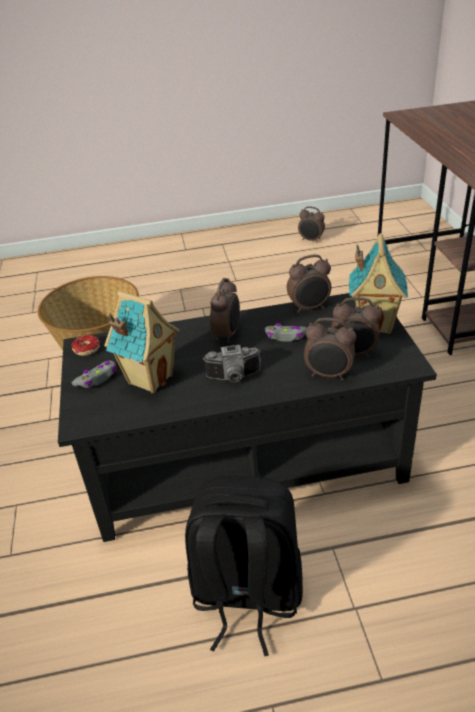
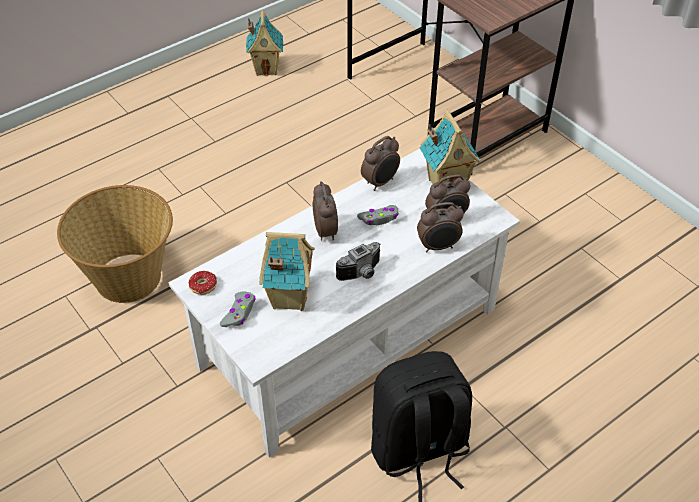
camera: 30 degrees left, 10 degrees up
black coffee table [58,293,437,542] -> white coffee table [169,149,520,457]
alarm clock [298,206,325,243] -> toy house [246,10,283,76]

